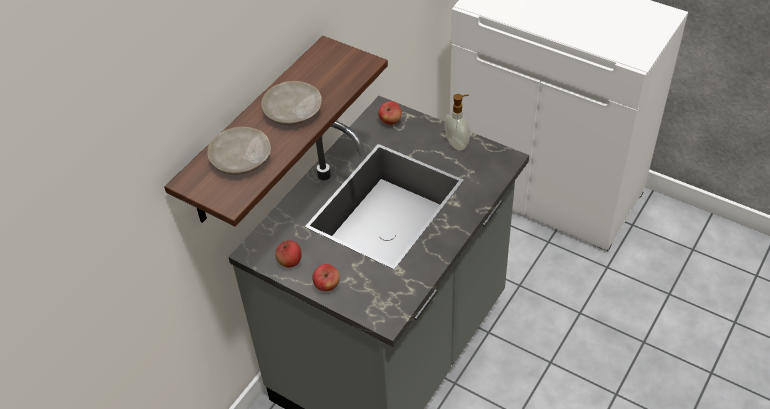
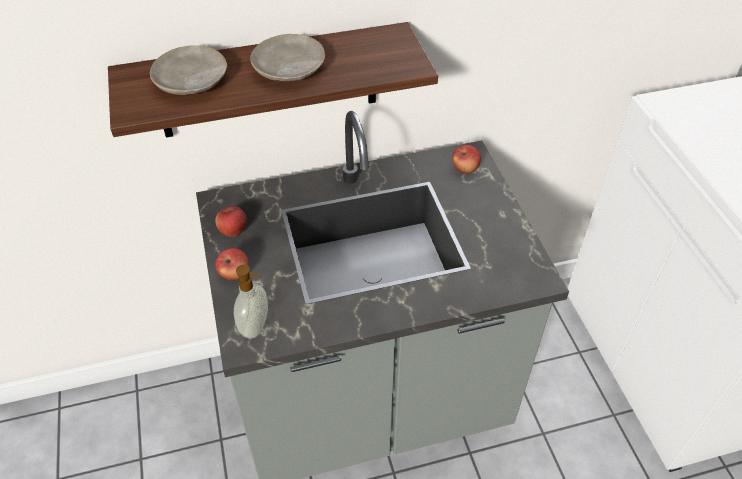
camera: 40 degrees right, 0 degrees up
soap dispenser [444,94,470,150] -> soap dispenser moved to [234,265,268,339]

